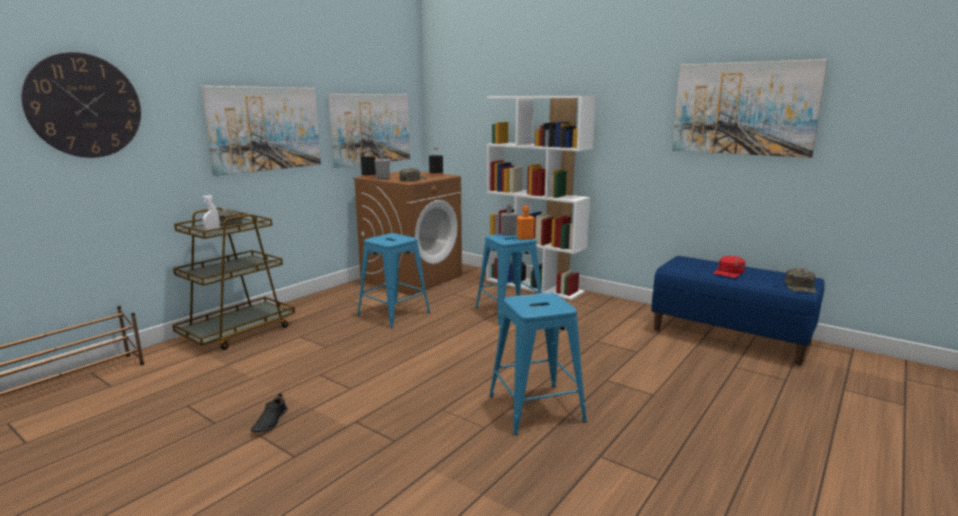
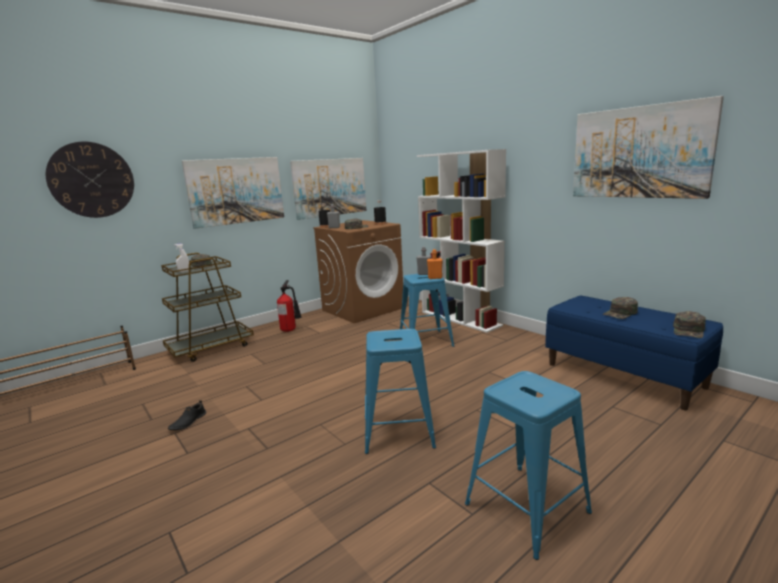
camera: 15 degrees right, 0 degrees up
blue stool [357,233,430,328] -> blue stool moved to [465,371,592,560]
red cap [713,256,745,278] -> green cap [603,297,638,319]
none -> fire extinguisher [277,280,301,332]

